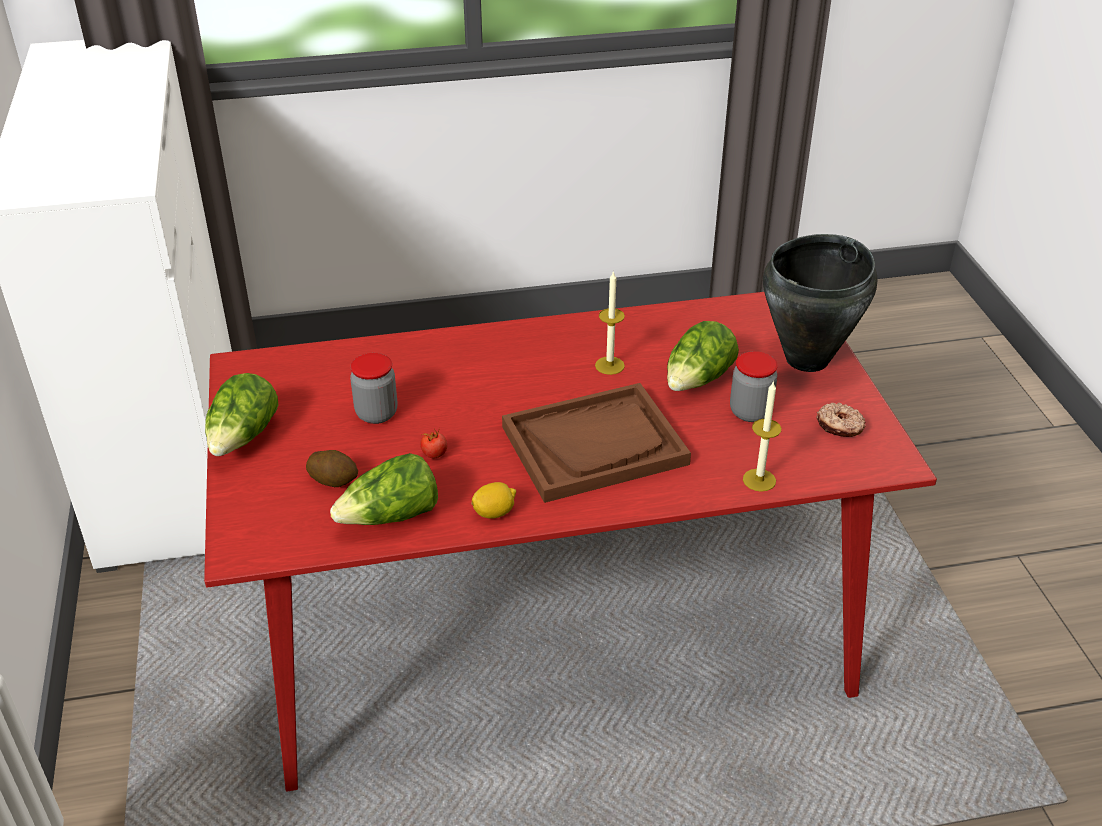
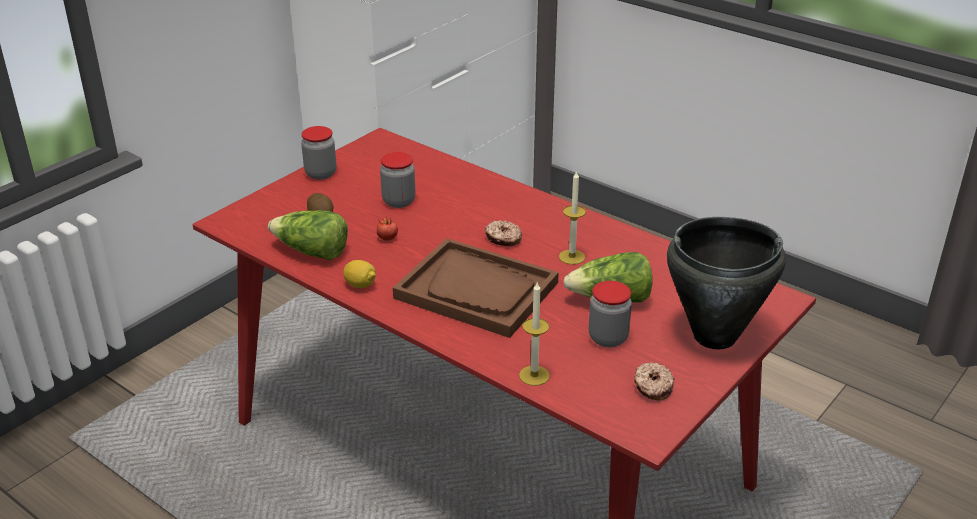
camera: 50 degrees right, 5 degrees down
lettuce [205,373,279,456] -> jar [301,126,336,180]
none -> donut [485,220,522,246]

